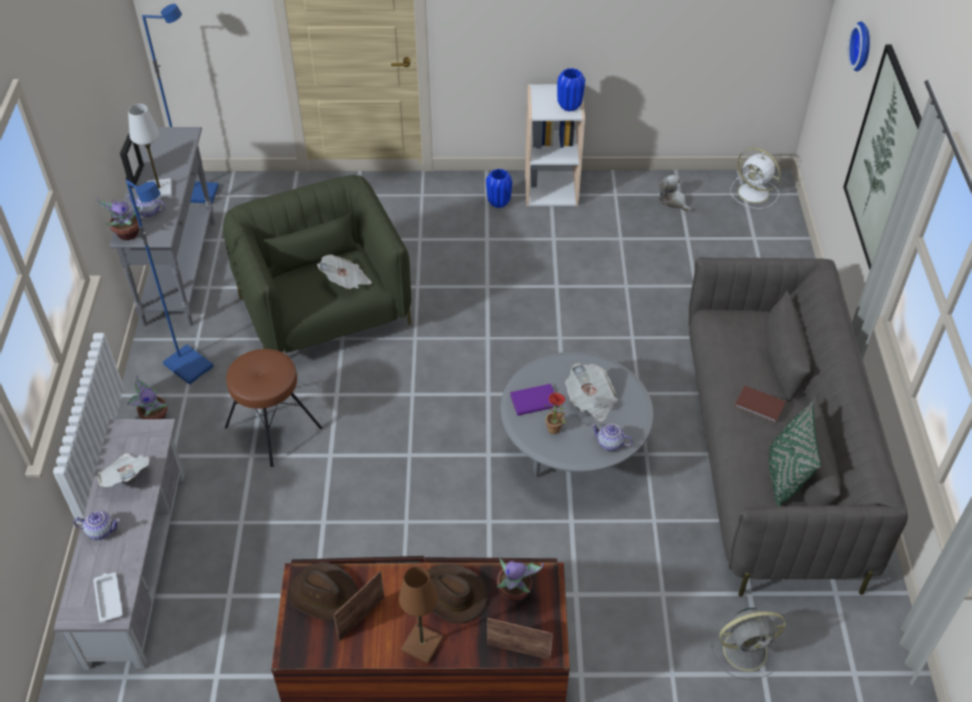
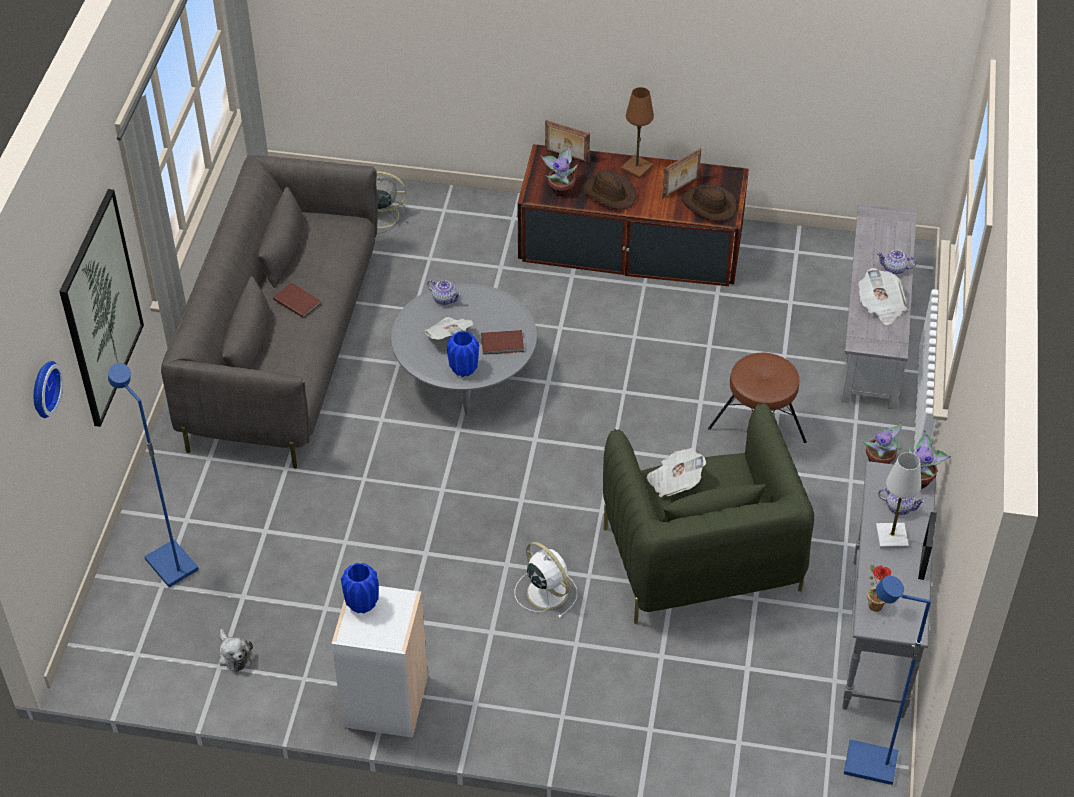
camera: 170 degrees left, 0 degrees up
white tray [93,572,123,622] -> none
blue floor lamp [126,180,214,385] -> blue floor lamp moved to [108,363,199,588]
blue vase [486,169,512,208] -> blue vase moved to [447,331,479,377]
purple book [510,384,559,416] -> brown book [481,330,524,355]
potted plant [543,393,567,434] -> potted plant moved to [867,564,891,612]
white fan [730,148,781,209] -> white fan moved to [514,542,577,618]
green pillow [769,402,821,506] -> none

